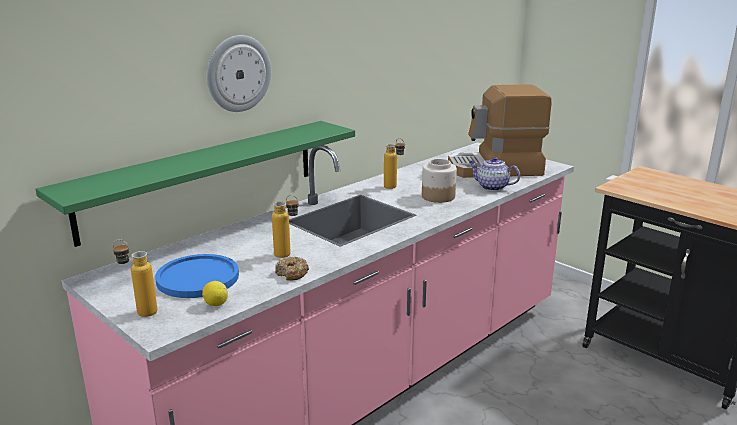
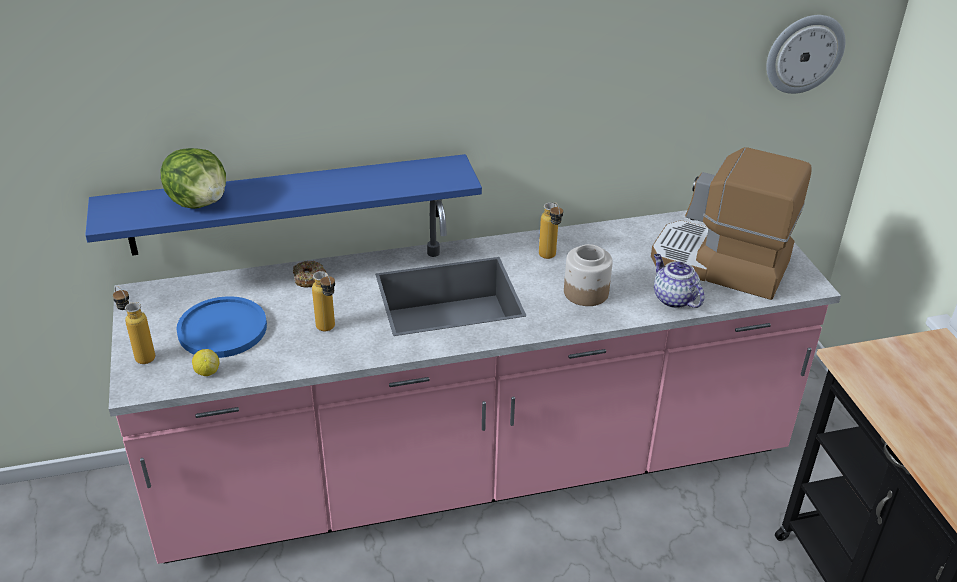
camera: 30 degrees right, 15 degrees up
green shelf [36,121,355,247] -> blue shelf [85,154,482,256]
wall clock [207,35,271,112] -> wall clock moved to [766,15,846,94]
donut [275,256,309,280] -> donut moved to [293,261,326,288]
none -> lettuce [161,148,226,209]

